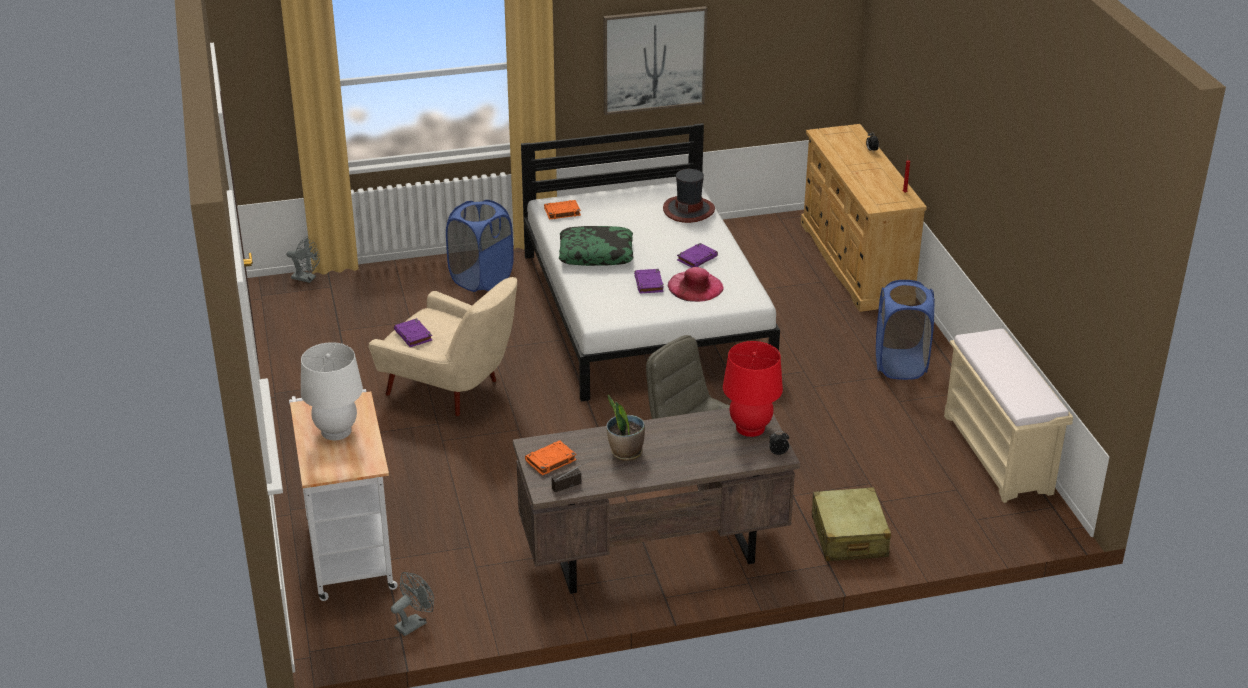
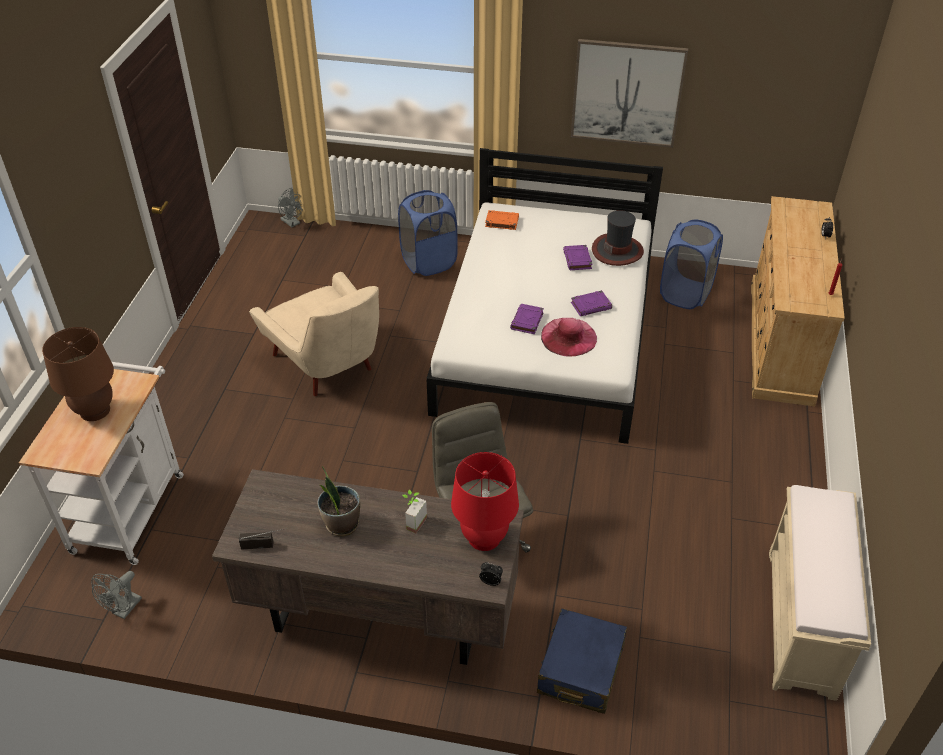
camera: 25 degrees right, 10 degrees up
white table lamp [301,342,363,440] -> brown table lamp [42,327,114,421]
grey fan [391,572,434,636] -> grey fan turned 135 degrees clockwise [91,571,142,619]
purple book [394,318,432,347] -> purple book moved to [563,245,592,270]
orange book [525,441,576,475] -> none
pillow [559,226,633,266] -> none
beige suitcase [812,487,891,561] -> blue suitcase [537,608,627,714]
blue laundry basket [876,280,935,380] -> blue laundry basket moved to [660,220,723,309]
none -> potted plant [402,490,427,533]

